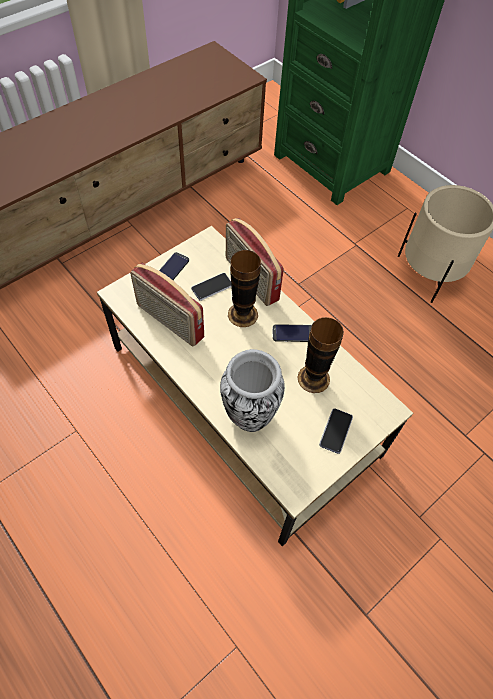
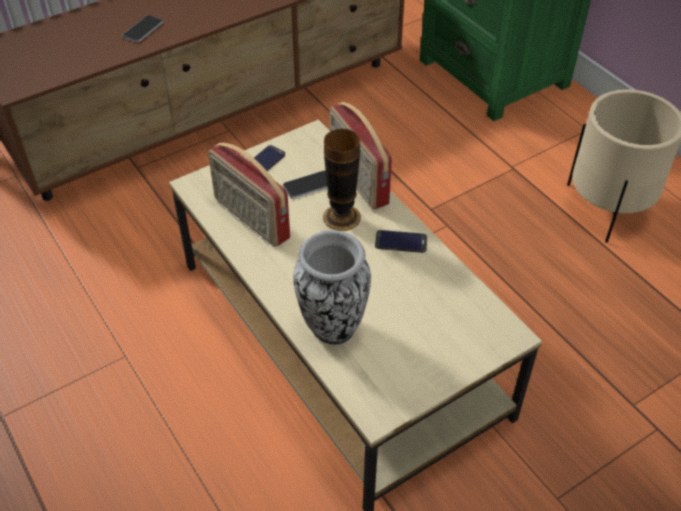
camera: 10 degrees right, 10 degrees down
vase [297,317,344,393] -> none
phone [319,408,353,454] -> phone moved to [122,15,163,43]

